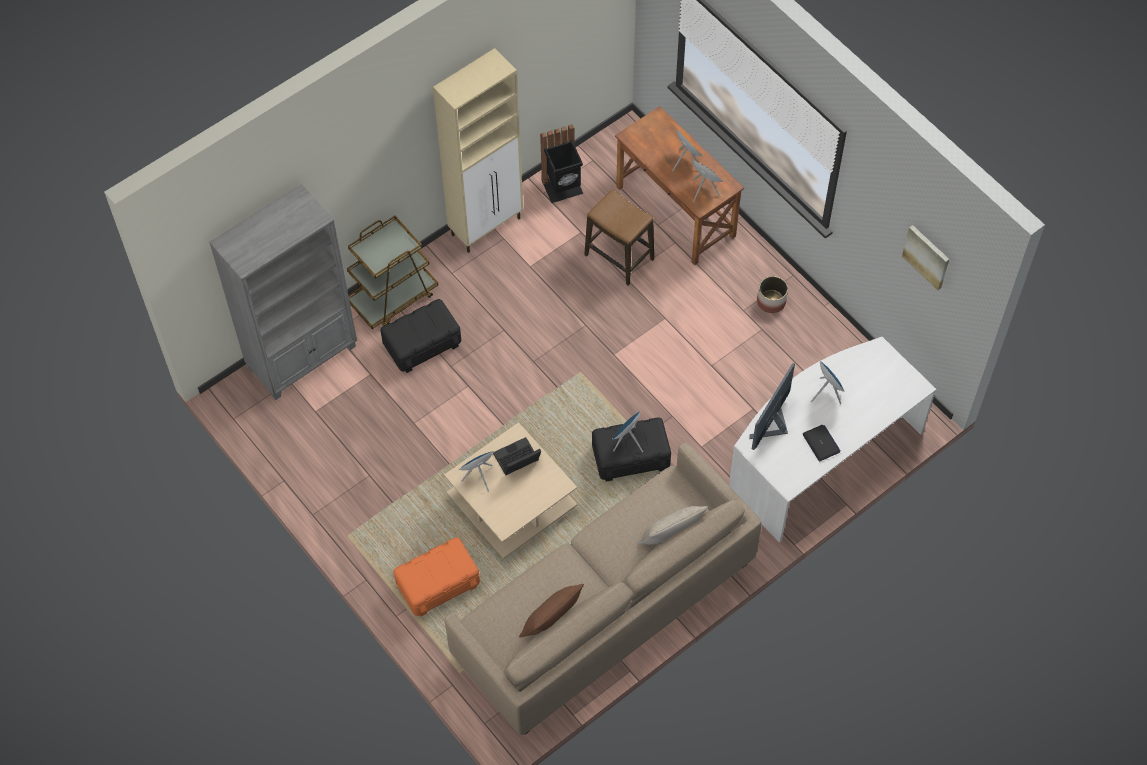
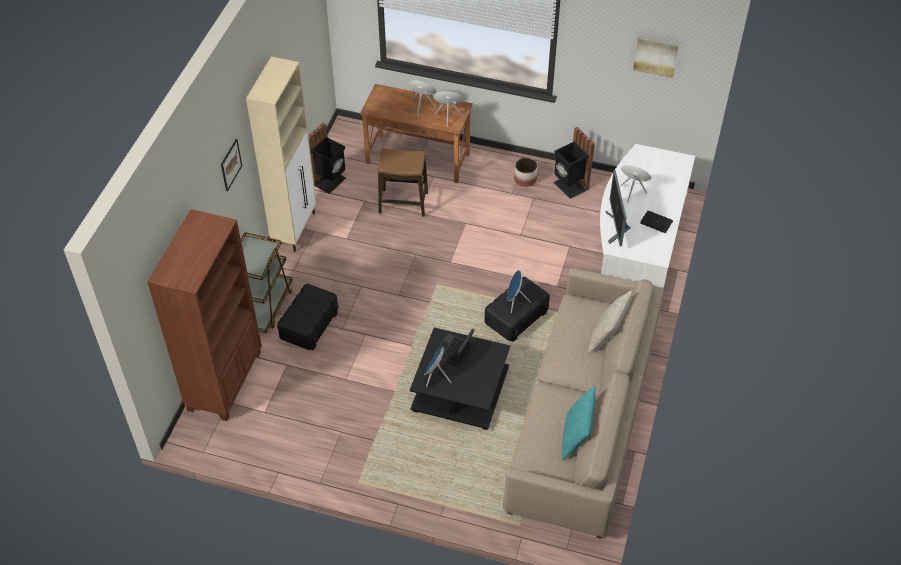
camera: 35 degrees left, 10 degrees down
grey bookcase [209,184,357,400] -> brown bookcase [147,209,262,421]
orange storage box [394,537,480,617] -> none
beige coffee table [444,422,577,559] -> black coffee table [410,327,510,430]
brown pillow [519,584,584,638] -> turquoise pillow [562,385,596,461]
none -> picture [221,139,242,191]
none -> black trash can [554,127,595,199]

